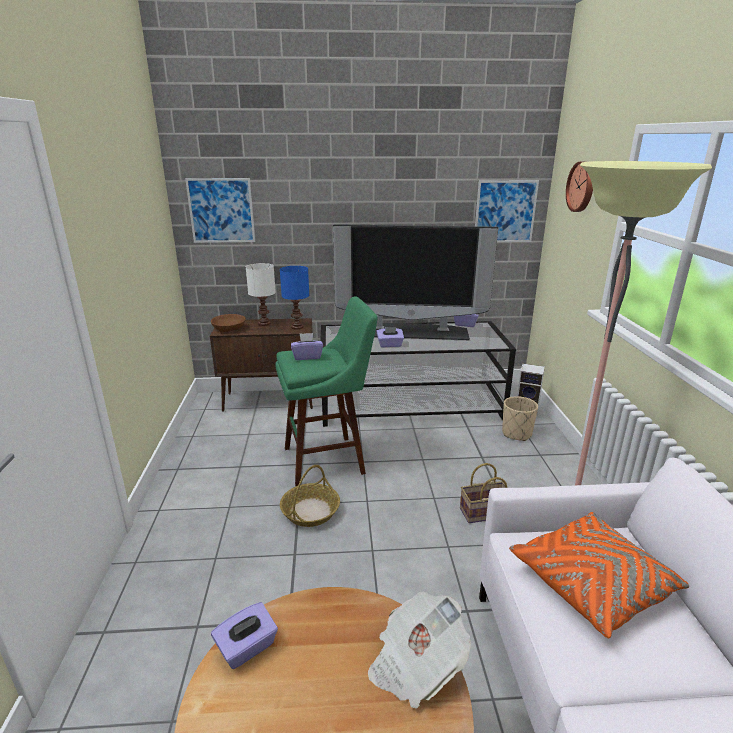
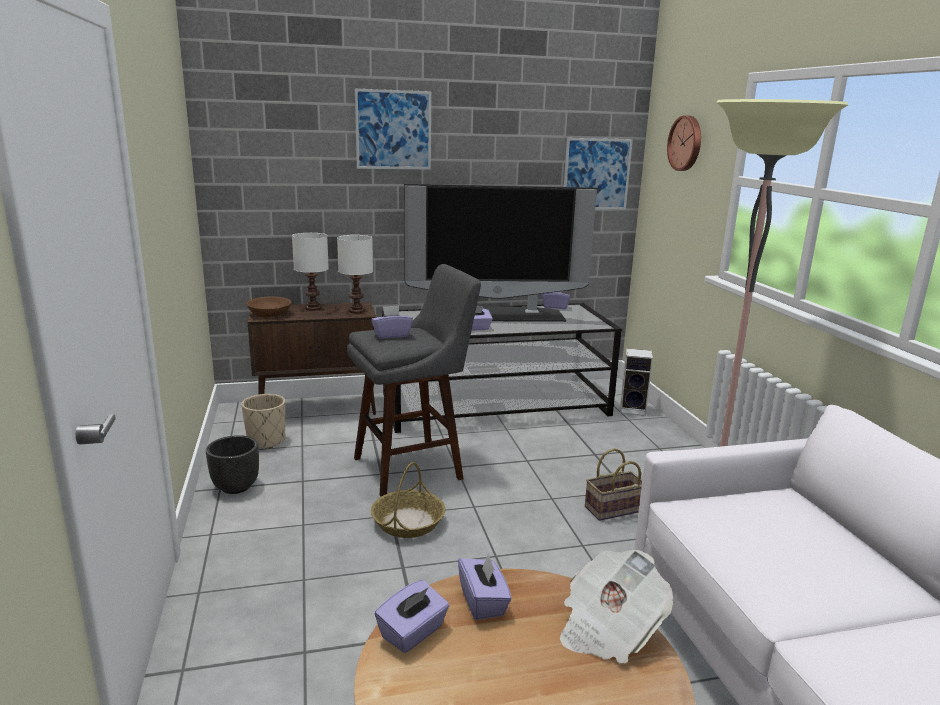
camera: 10 degrees left, 5 degrees down
picture [185,178,255,243] -> picture moved to [355,89,431,169]
green stool [275,296,378,486] -> grey stool [347,264,481,497]
blue table lamp [280,266,309,329] -> white table lamp [337,235,373,313]
beige planter [502,396,538,441] -> beige planter moved to [241,394,285,449]
orange pillow [509,512,689,638] -> none
none -> black planter [206,435,259,494]
none -> purple tissue box [458,553,512,620]

